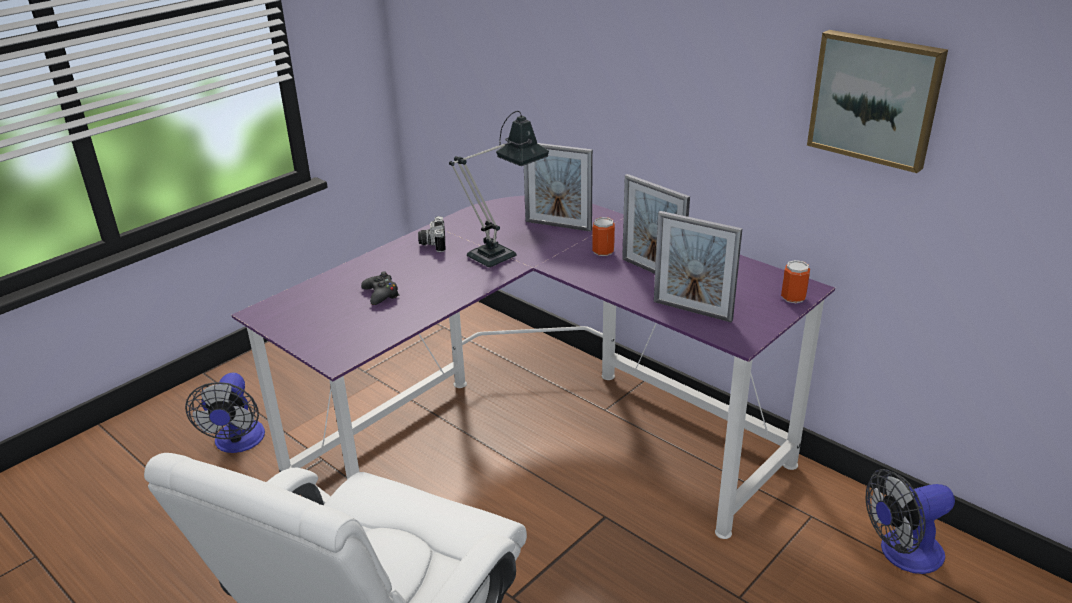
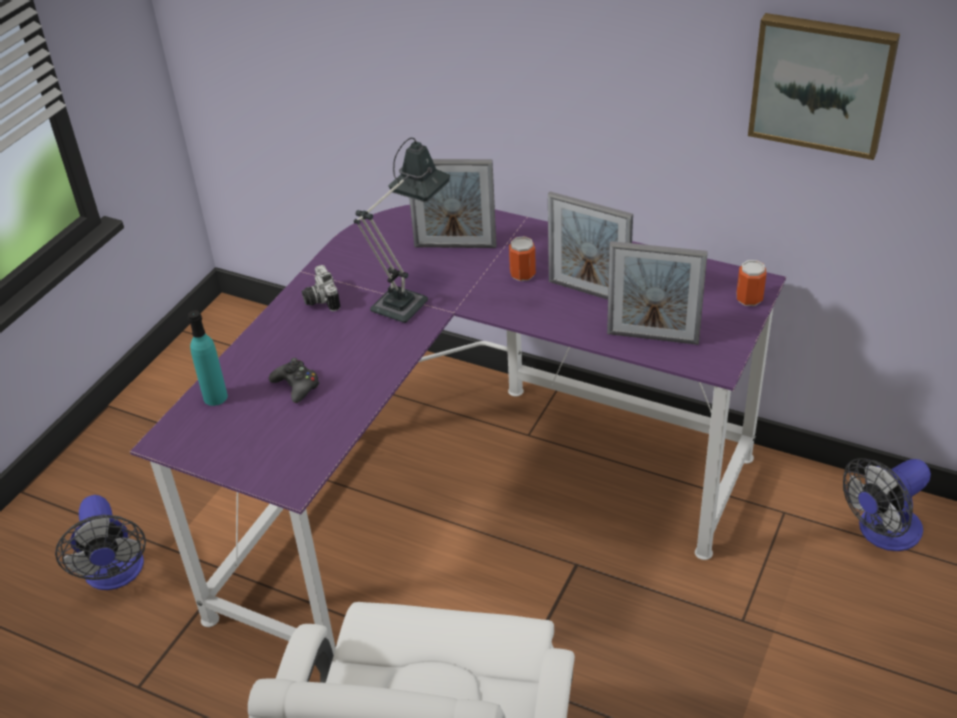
camera: 15 degrees left, 10 degrees up
none -> turquoise bottle [188,310,228,406]

